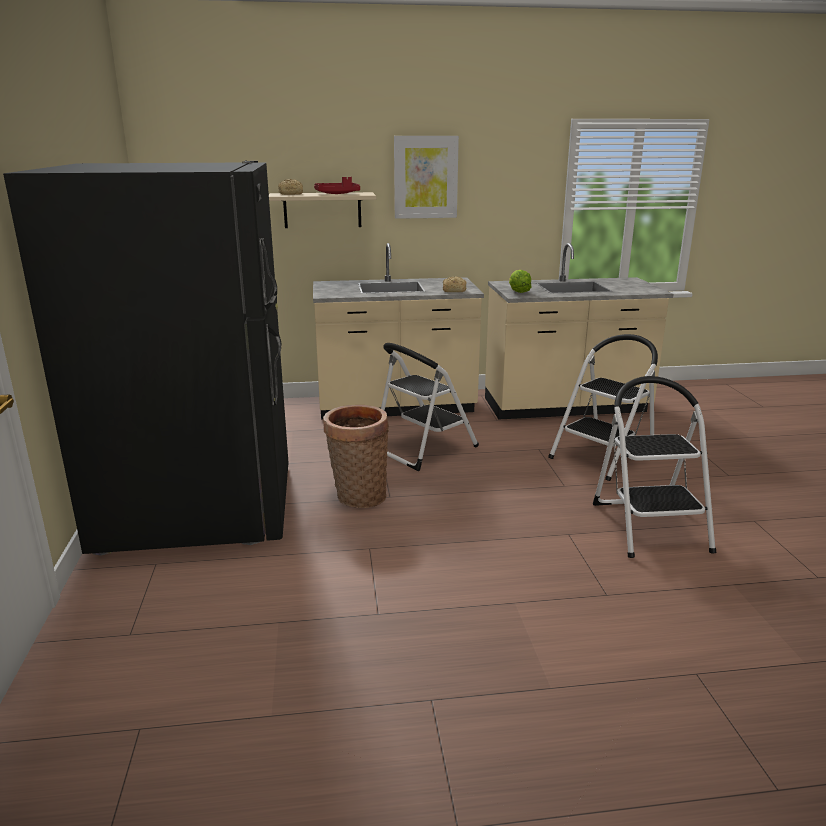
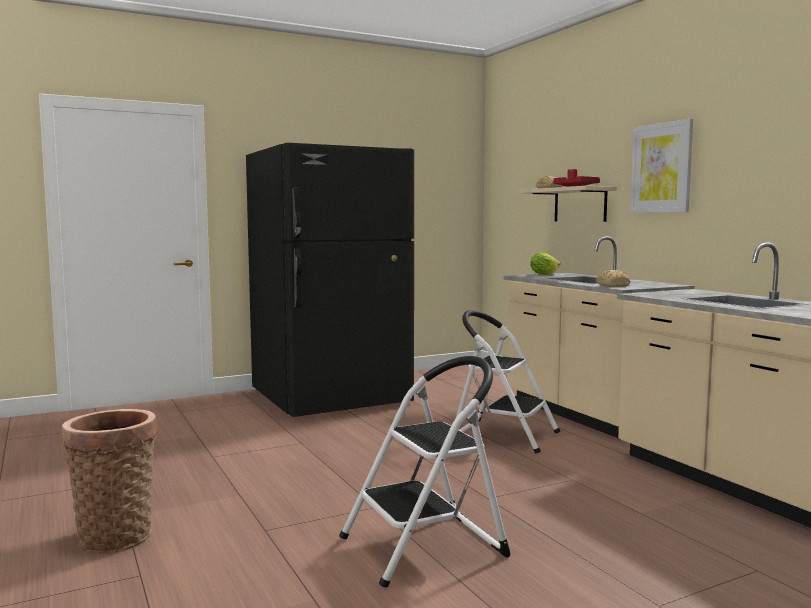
camera: 70 degrees right, 15 degrees down
basket [323,405,389,508] -> basket moved to [62,409,157,554]
lettuce [509,270,532,293] -> lettuce moved to [530,253,560,275]
step ladder [548,334,658,481] -> none

